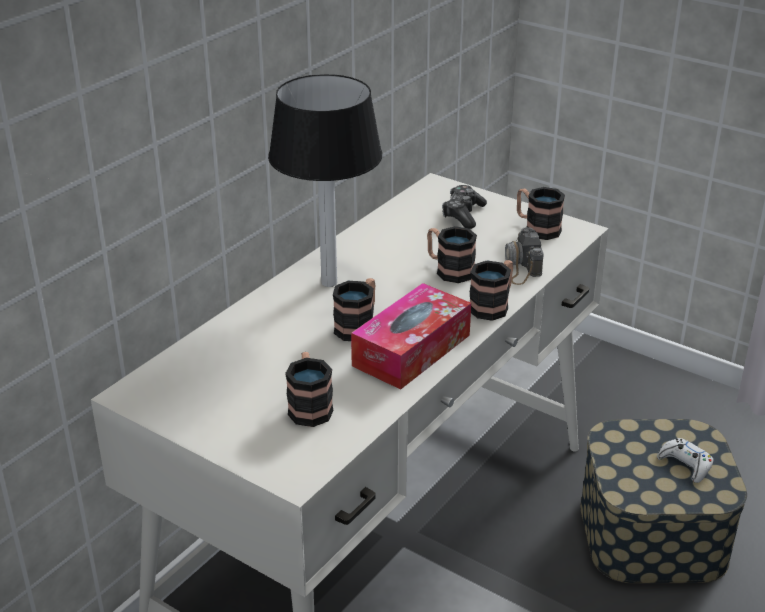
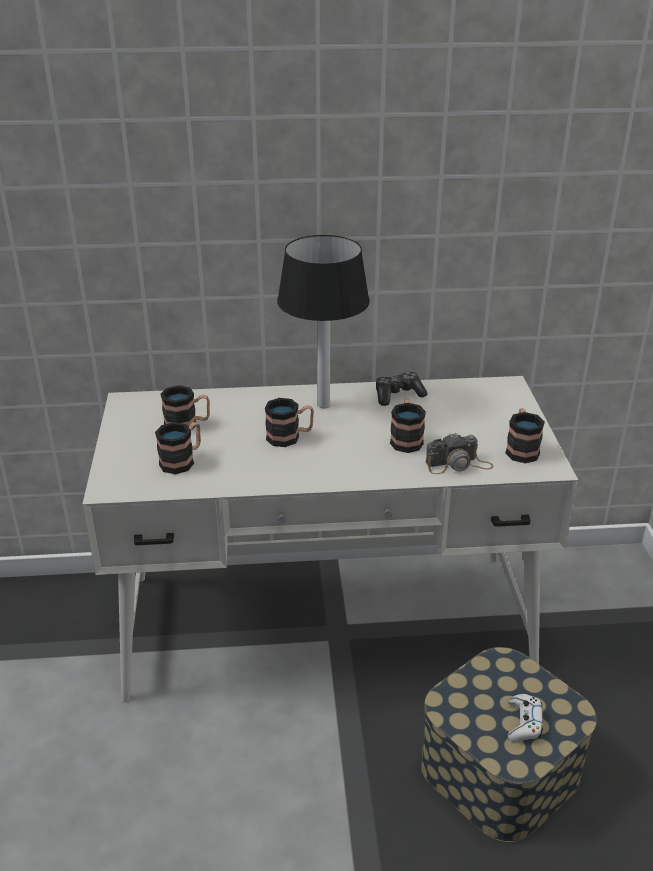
camera: 50 degrees right, 0 degrees up
tissue box [351,283,471,390] -> none
game controller [442,185,487,229] -> game controller moved to [376,371,428,406]
mug [470,260,513,321] -> mug moved to [161,385,210,428]
camera [505,227,544,285] -> camera turned 150 degrees counterclockwise [426,432,494,474]

